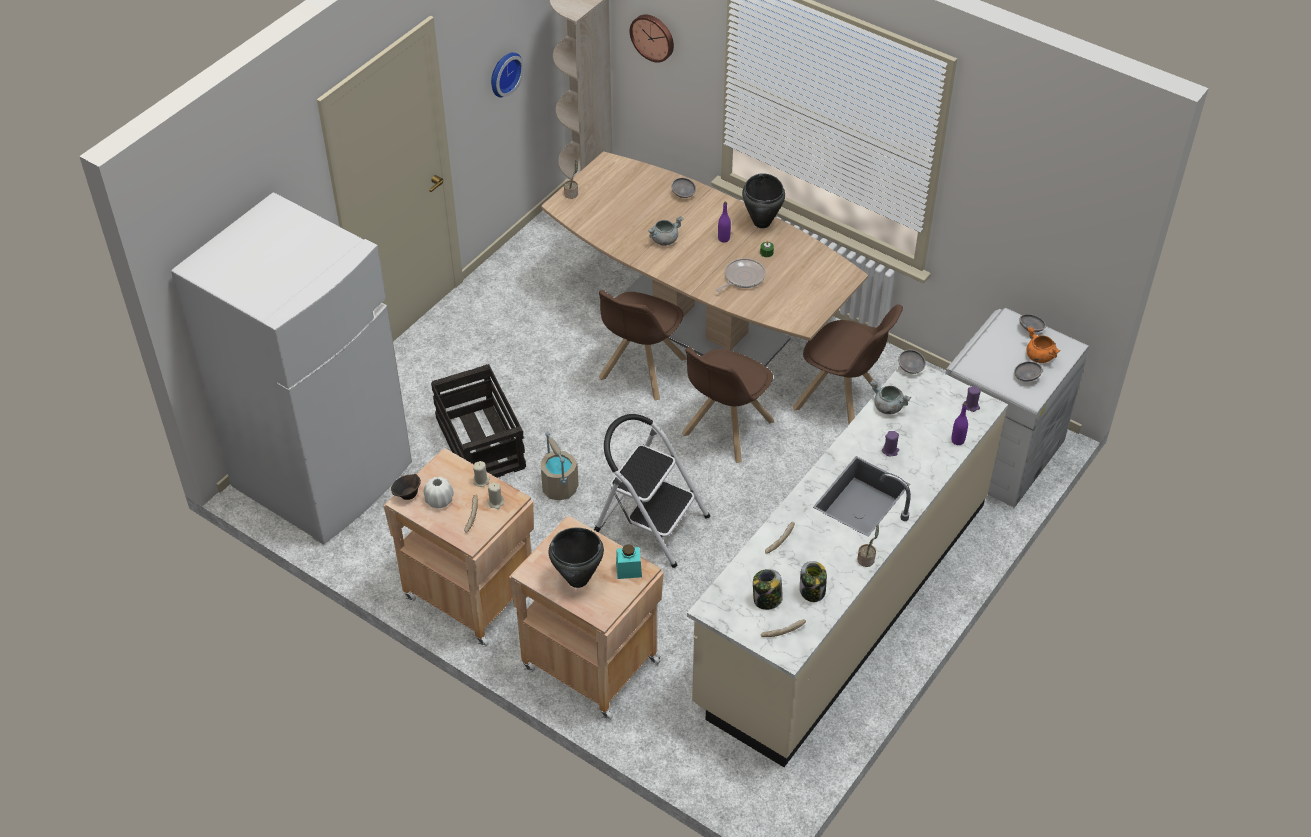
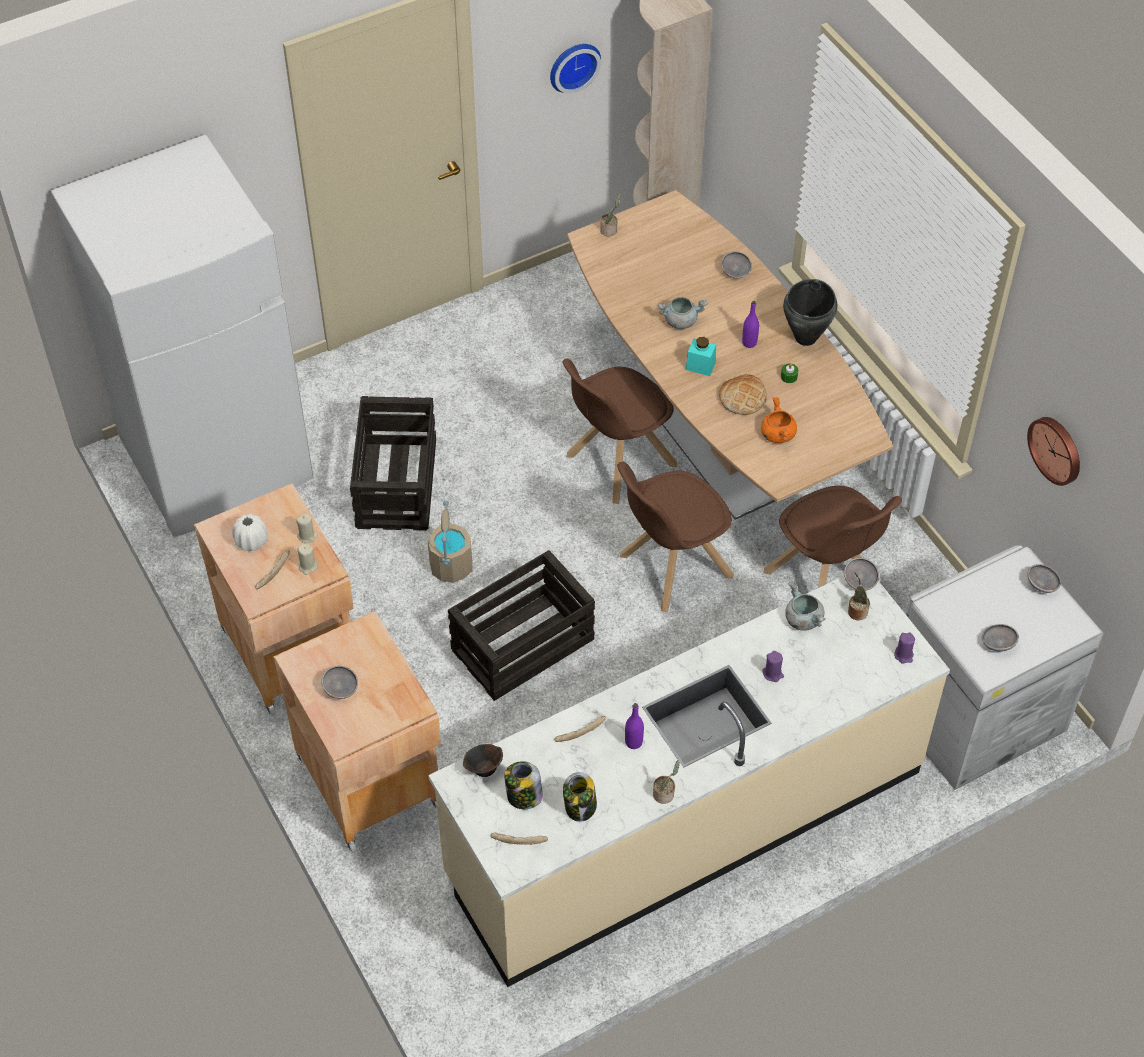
camera: 25 degrees right, 5 degrees up
brown bowl [391,474,421,500] -> brown bowl moved to [463,744,503,777]
black cooking pot [549,527,604,588] -> grey bowl [321,666,358,699]
step ladder [594,414,710,568] -> crate [448,550,595,700]
turquoise jar [616,544,642,579] -> turquoise jar moved to [685,337,716,376]
wall clock [630,15,674,63] -> wall clock moved to [1027,417,1080,486]
frying pan [716,258,766,292] -> bread [719,374,767,415]
purple bottle [951,403,968,445] -> purple bottle moved to [625,703,644,749]
orange cooking pot [1027,327,1061,363] -> orange cooking pot moved to [761,397,797,443]
none -> potted plant [848,572,870,620]

